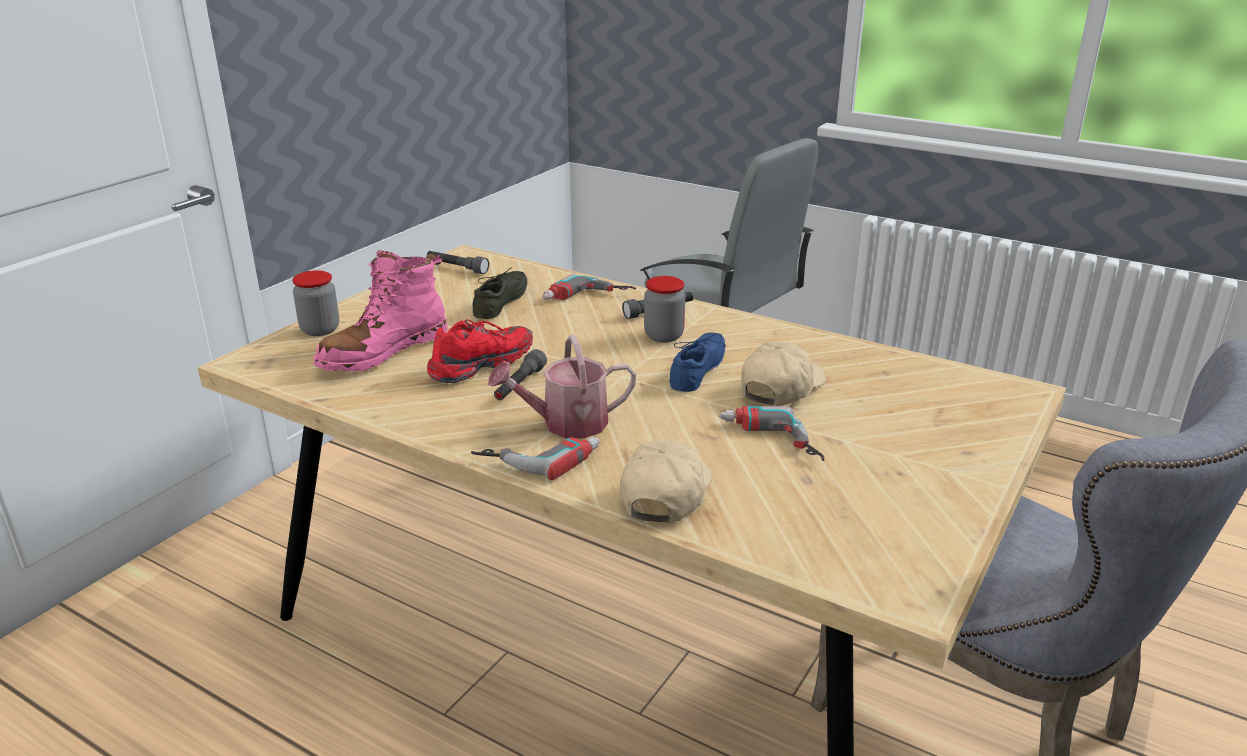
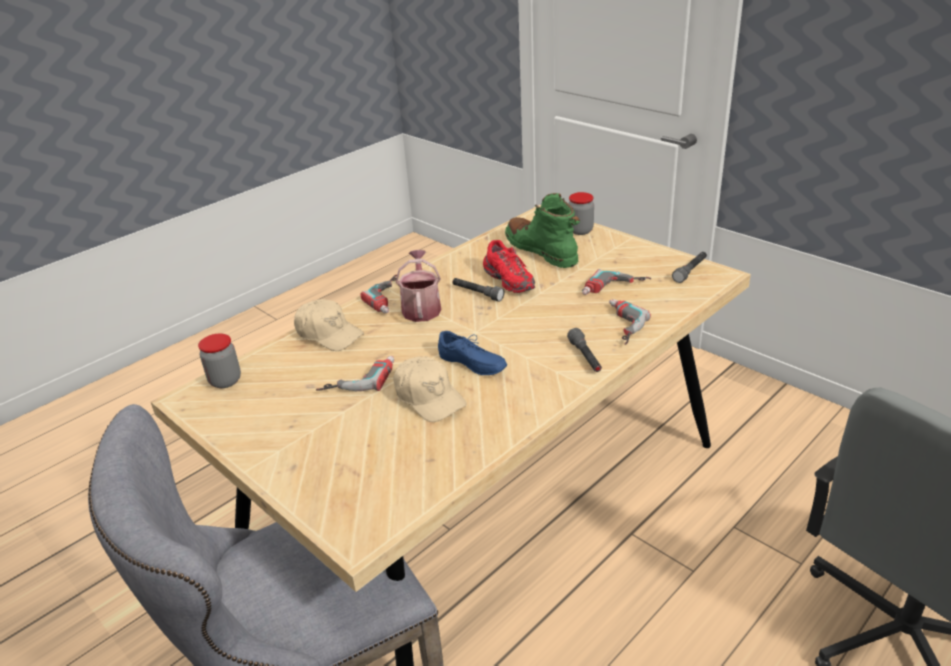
camera: 105 degrees right, 5 degrees up
pink boot [314,250,448,372] -> green boot [505,193,580,268]
grey shoe [473,267,527,319] -> power drill [582,269,652,295]
jar [644,276,685,343] -> jar moved to [198,334,241,388]

